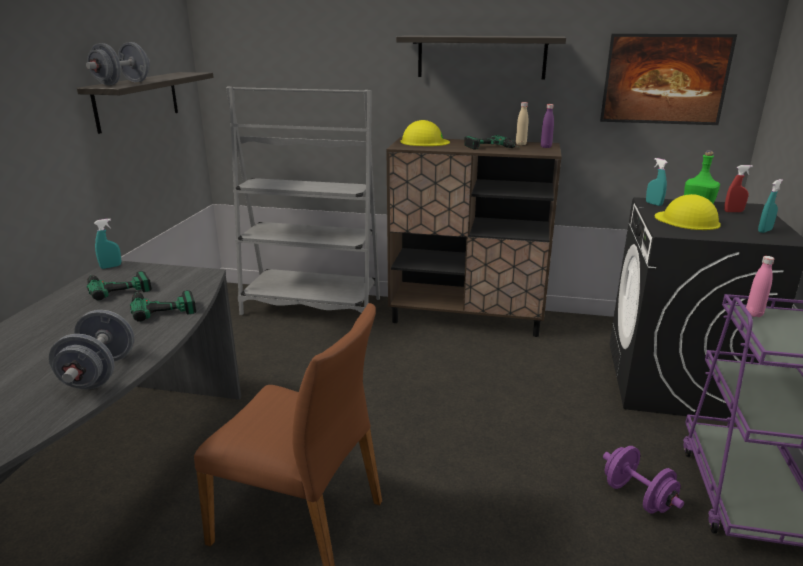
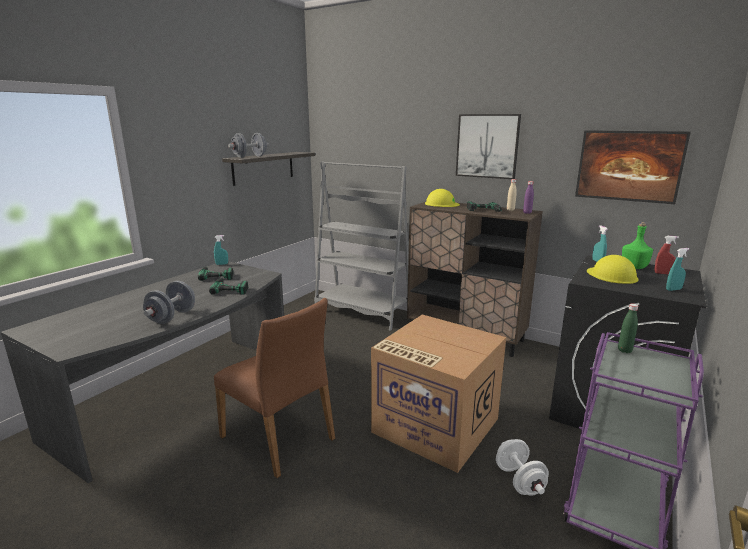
camera: 20 degrees right, 5 degrees down
shelf [396,36,566,79] -> picture [456,114,521,179]
purple dumbbell [603,446,684,514] -> white dumbbell [496,439,549,496]
pink bottle [746,256,775,317] -> green bottle [618,304,638,353]
none -> cardboard box [371,314,506,473]

